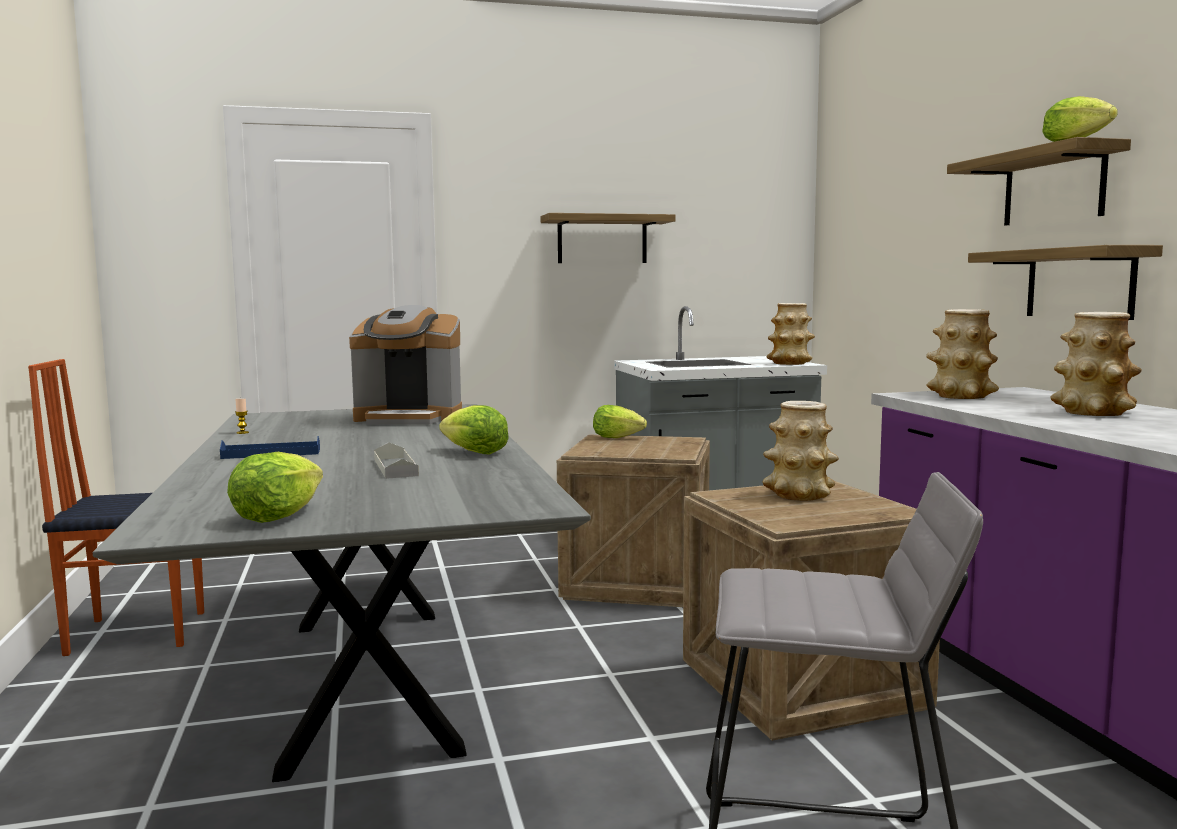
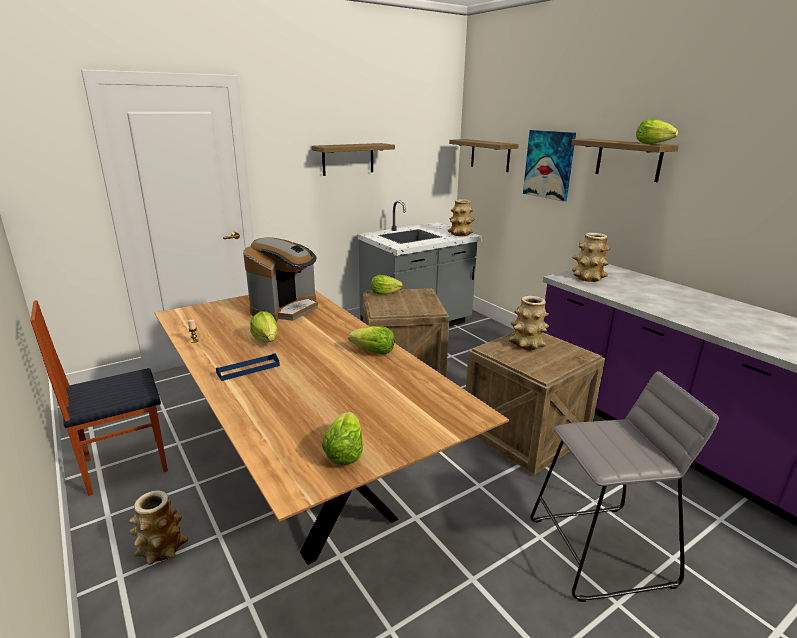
camera: 20 degrees left, 15 degrees up
grey dining table [93,404,591,782] -> brown dining table [155,290,509,565]
coffee machine [349,305,462,425] -> coffee machine turned 45 degrees counterclockwise [243,237,318,322]
grey tray [374,442,419,479] -> none
shelf [968,245,1163,320] -> shelf moved to [449,139,519,172]
vase [1050,312,1141,416] -> vase moved to [129,490,188,565]
none -> lettuce [250,311,278,342]
none -> picture [523,130,576,201]

